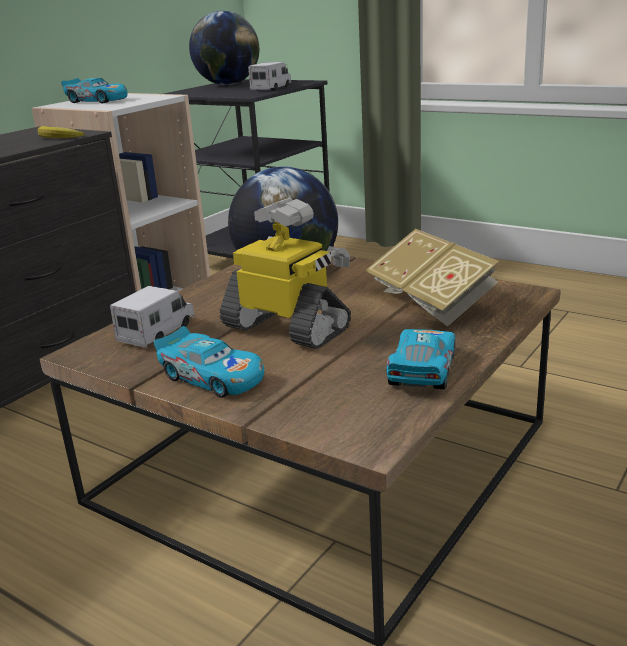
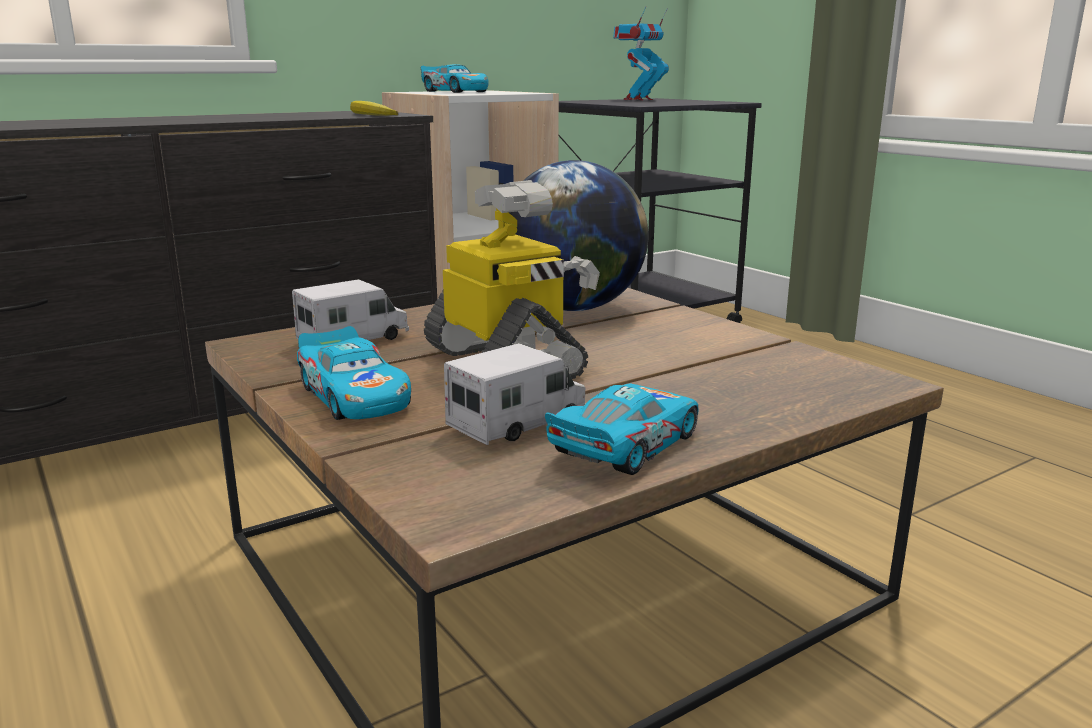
camera: 20 degrees right, 5 degrees down
globe [189,11,259,85] -> toy robot [613,7,669,100]
toy truck [248,62,292,90] -> toy truck moved to [444,343,586,445]
book [365,229,499,327] -> none

